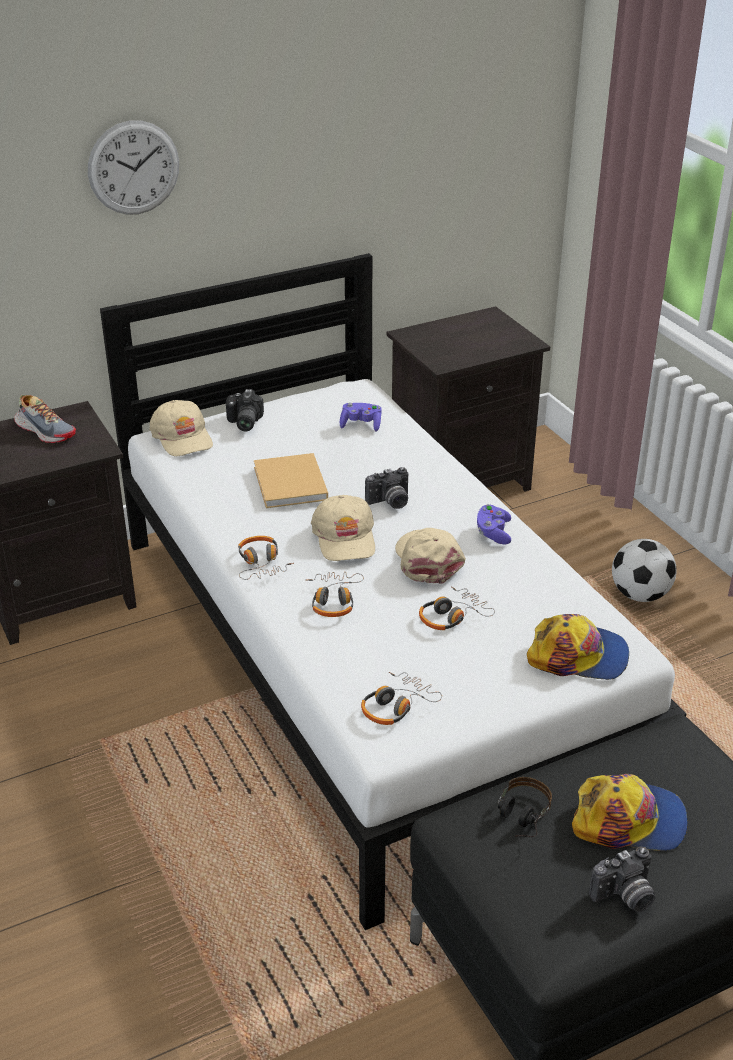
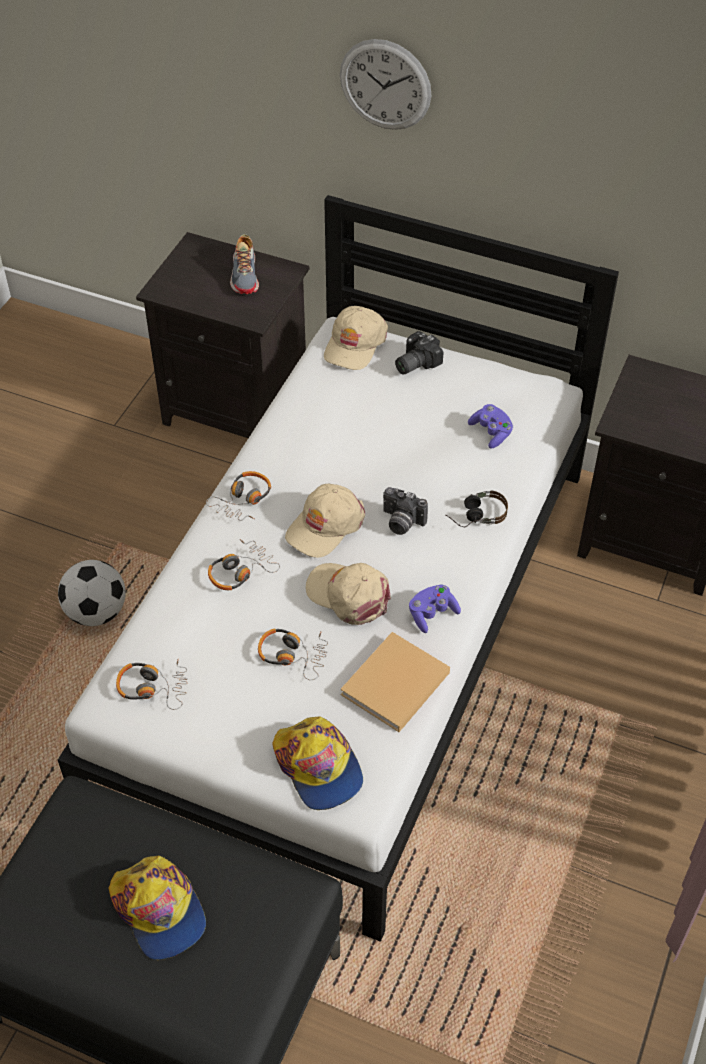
camera: 50 degrees right, 15 degrees up
beige book [254,453,328,508] -> beige book moved to [340,632,450,732]
beige cap [395,528,466,584] -> beige cap turned 90 degrees counterclockwise [306,563,391,625]
headphones [497,777,552,837] -> headphones moved to [445,491,508,527]
camera [589,847,655,912] -> none
football [612,539,677,602] -> football moved to [58,560,126,626]

